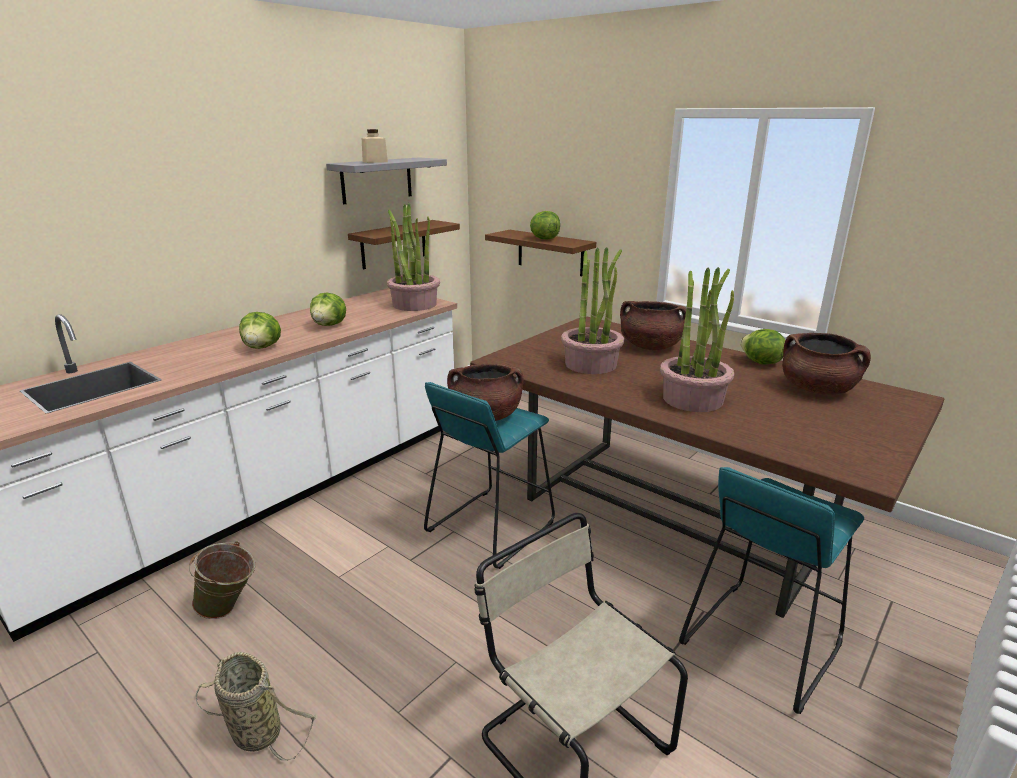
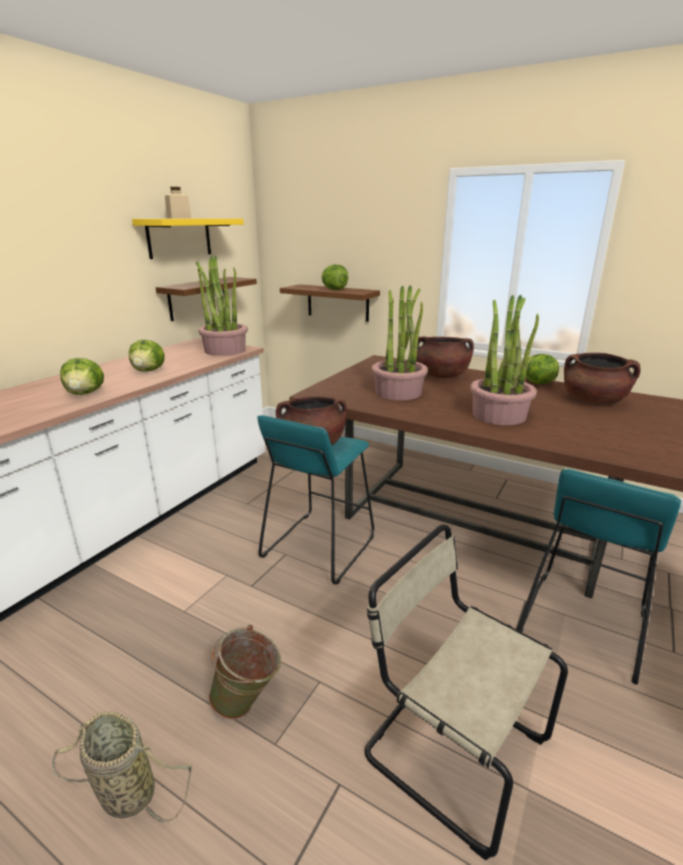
camera: 10 degrees left, 0 degrees up
green bucket [189,541,255,619] -> green bucket moved to [208,625,281,720]
grey shelf [326,157,447,204] -> yellow shelf [132,219,244,259]

